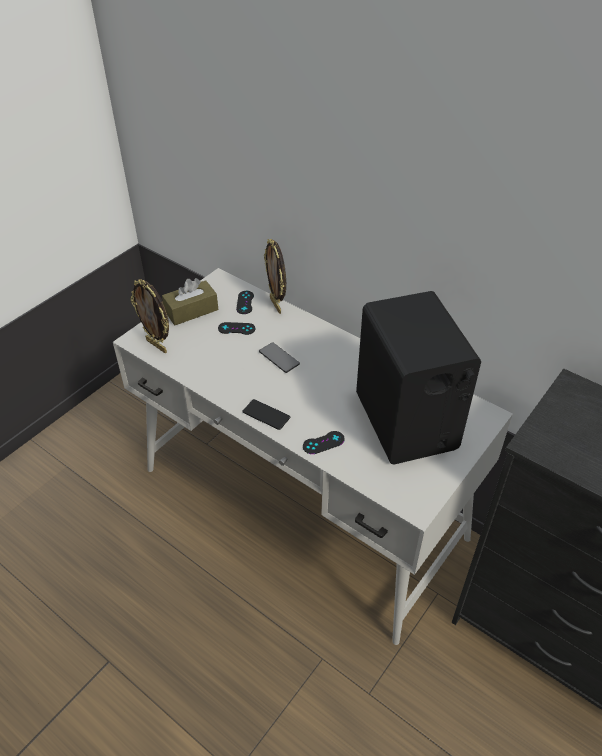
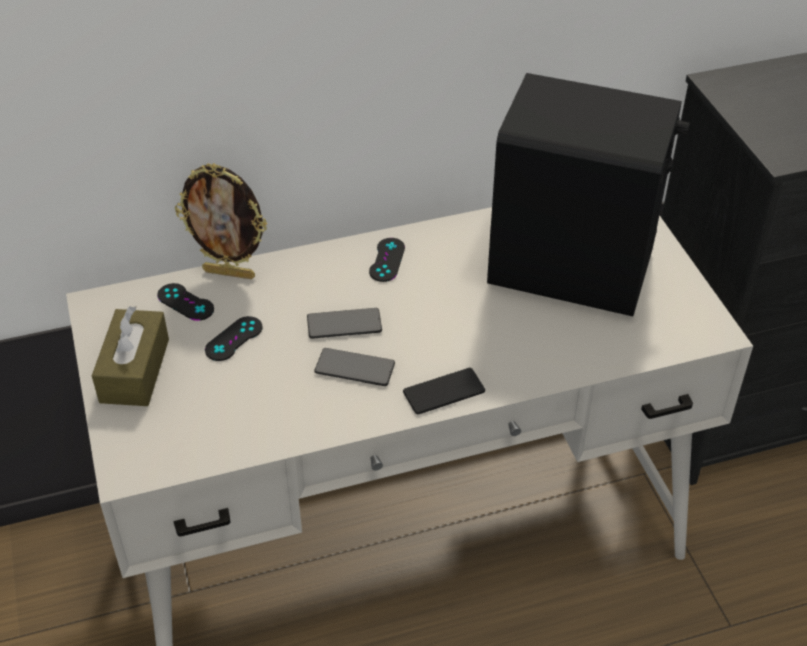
camera: 55 degrees left, 0 degrees up
picture frame [130,279,169,353] -> none
black game controller [303,431,345,454] -> black game controller moved to [369,238,405,282]
none -> phone [314,348,395,386]

